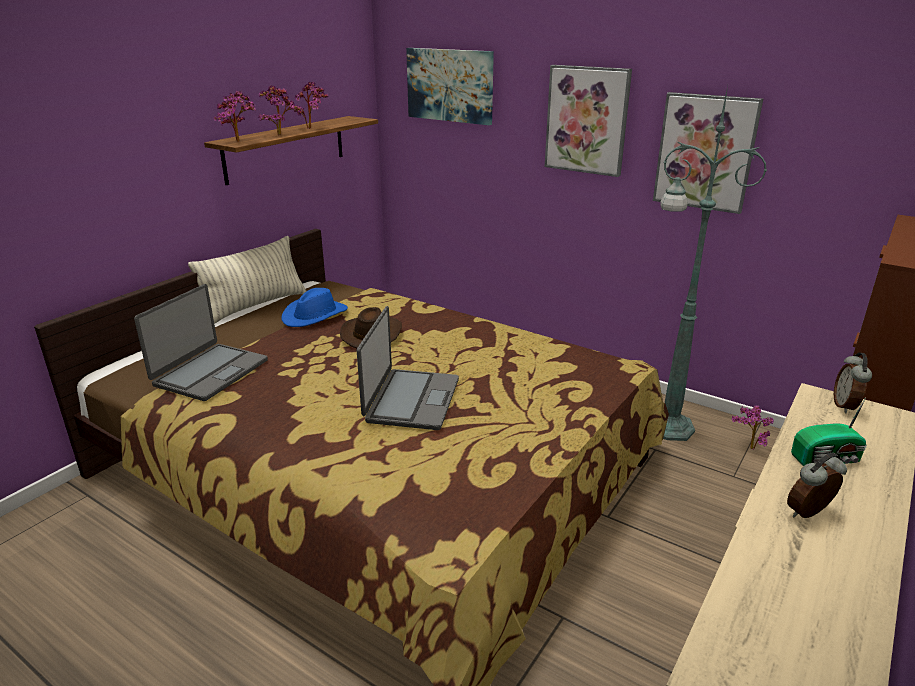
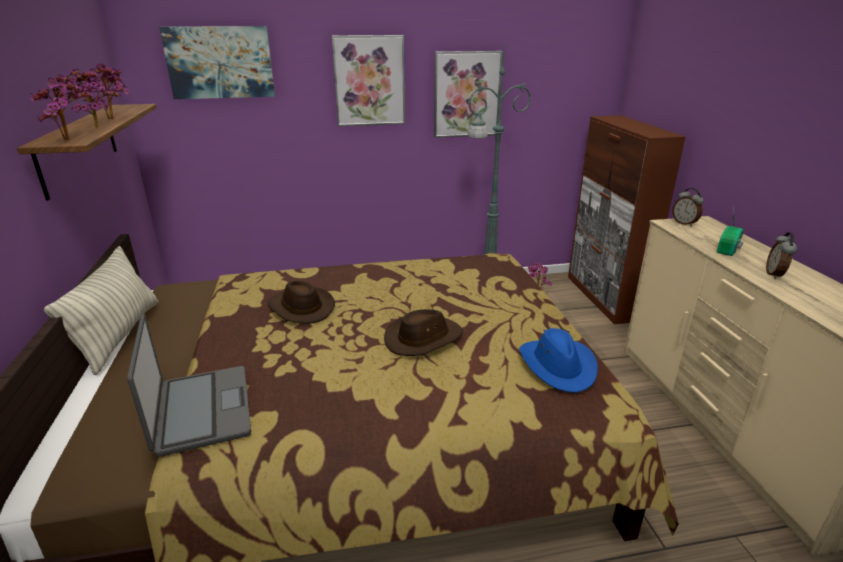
camera: 45 degrees left, 0 degrees up
blue hat [281,288,348,327] -> blue hat moved to [519,328,598,393]
laptop [357,306,459,430] -> brown hat [384,309,463,356]

